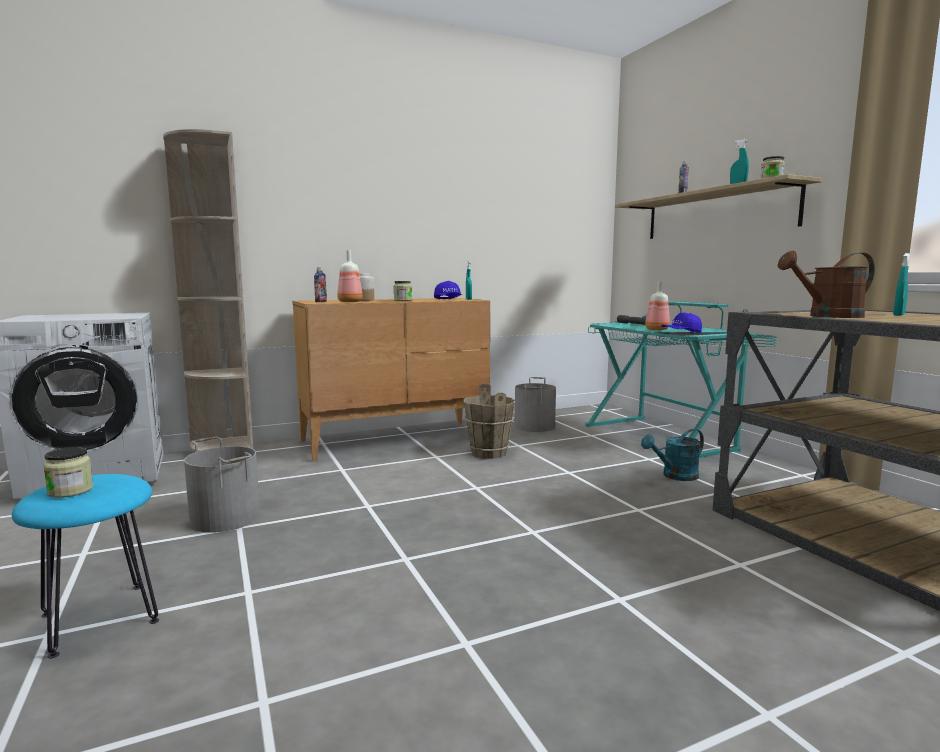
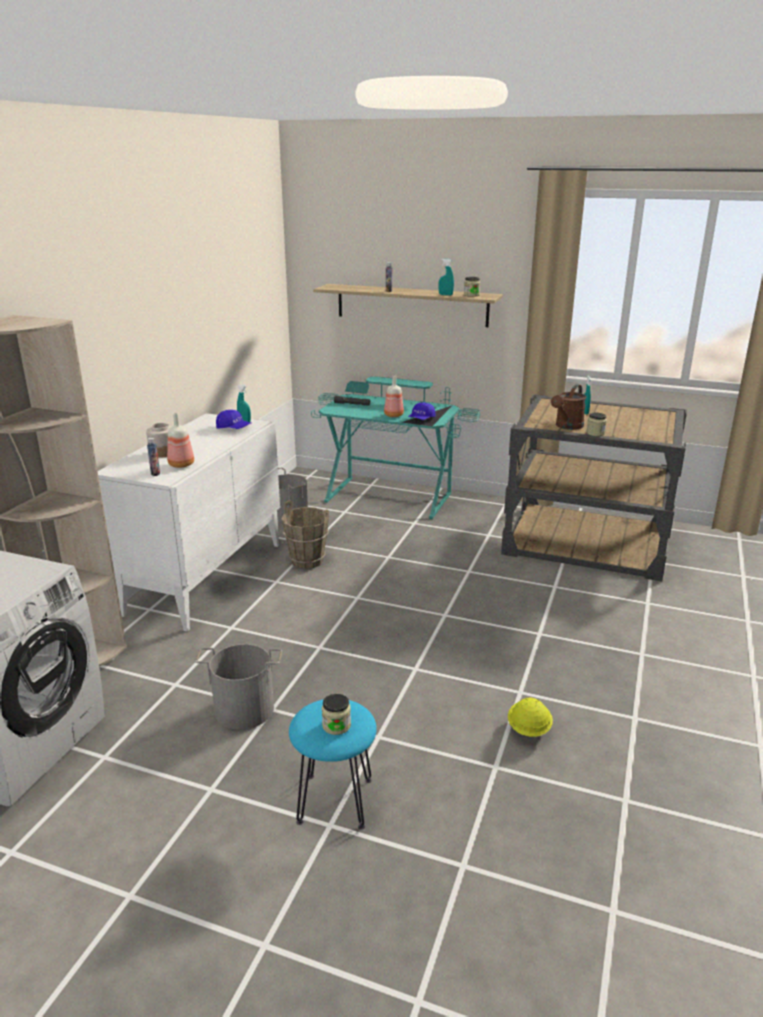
camera: 45 degrees left, 15 degrees up
brown cabinet [292,298,490,461] -> white cabinet [98,413,280,632]
jar [394,281,412,301] -> jar moved to [586,413,607,436]
turquoise watering can [641,429,704,481] -> none
none -> yellow hard hat [508,697,553,737]

